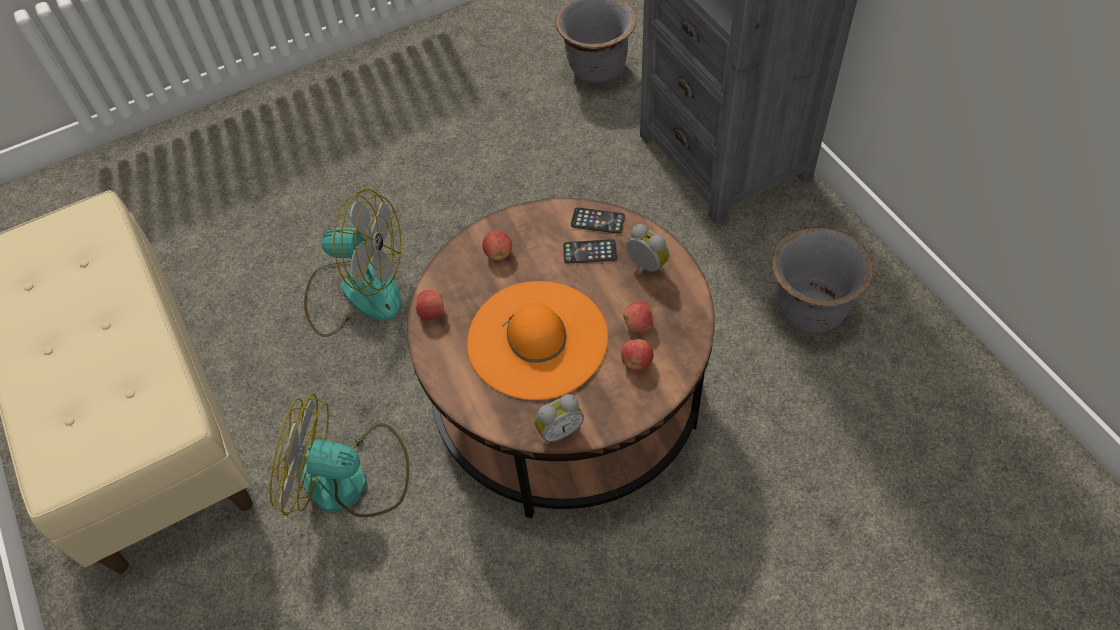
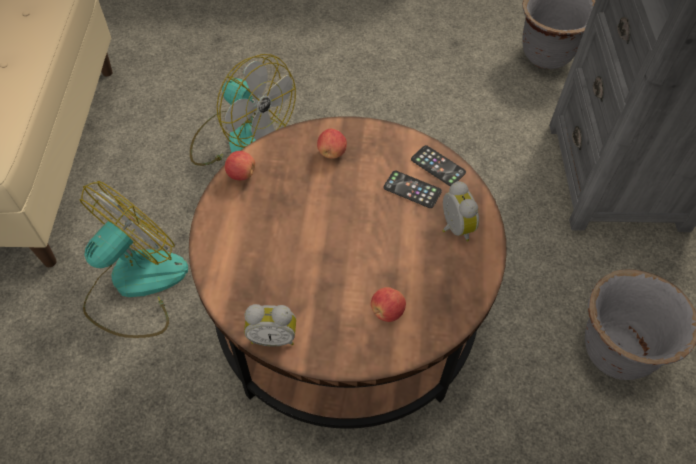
camera: 25 degrees right, 0 degrees up
fan [270,394,409,517] -> fan turned 90 degrees clockwise [80,181,188,338]
orange hat [467,281,608,400] -> none
apple [623,301,654,333] -> none

